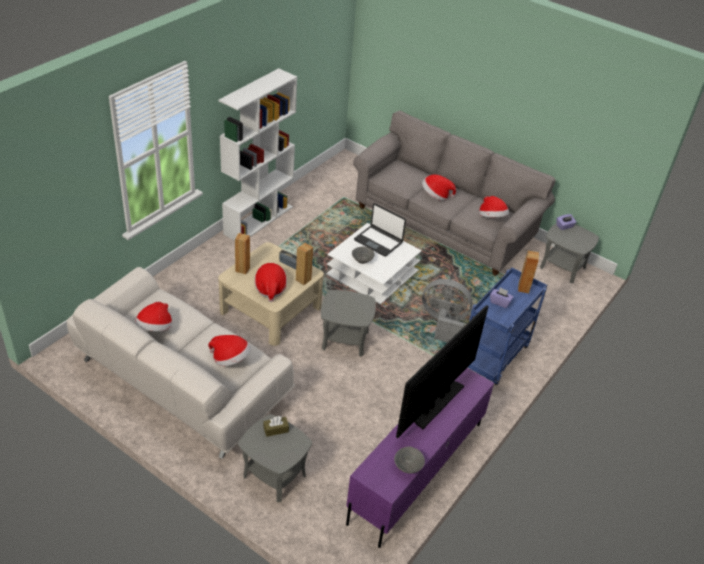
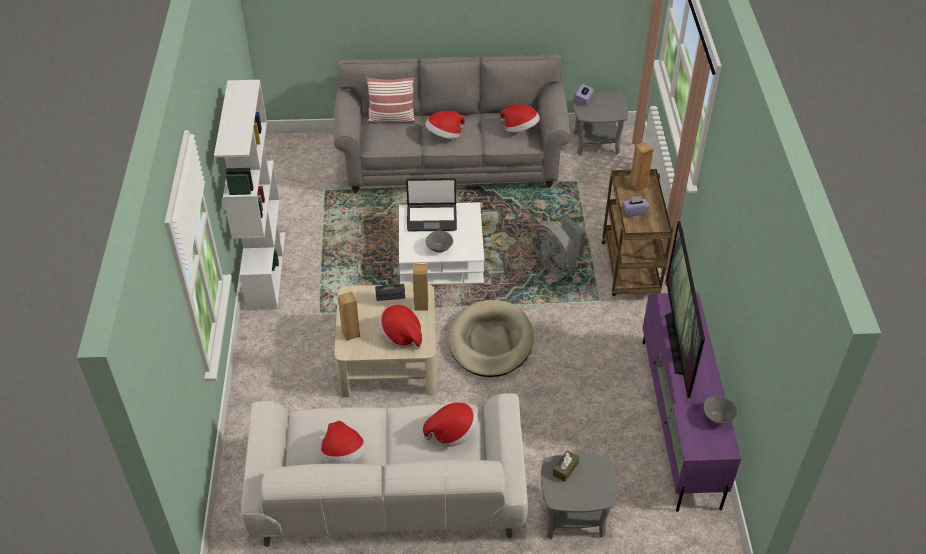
camera: 35 degrees left, 5 degrees up
grey side table [321,290,376,357] -> beige dog bed [449,300,534,377]
grey fan [422,279,472,342] -> grey fan turned 105 degrees counterclockwise [532,216,586,278]
blue cart [467,268,547,385] -> brown cart [601,169,673,296]
none -> pillow [366,77,416,123]

